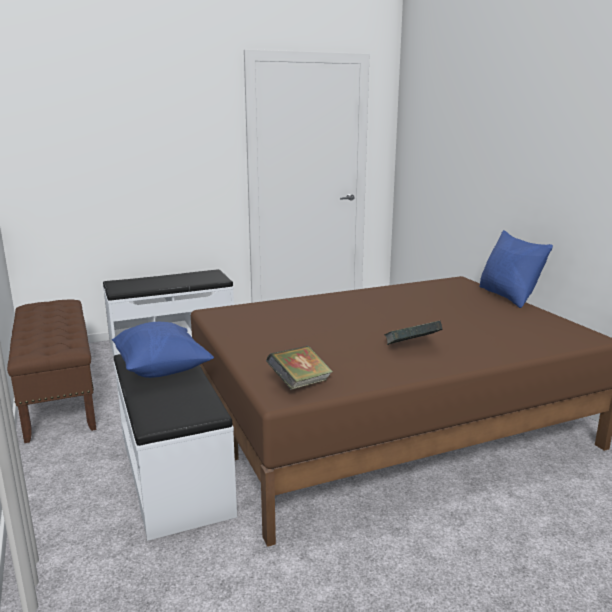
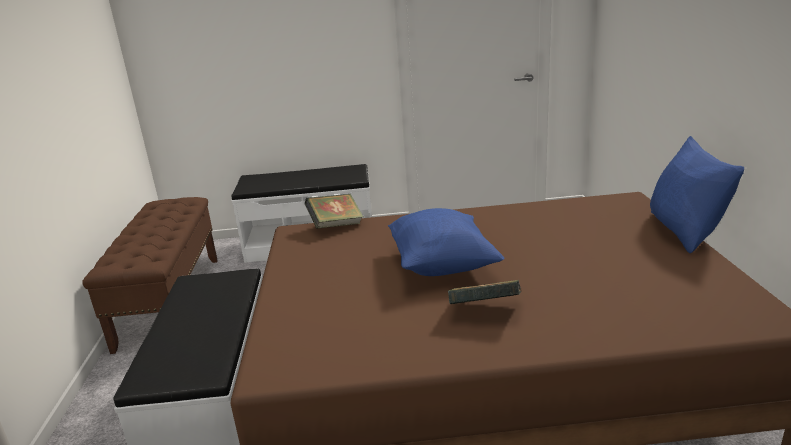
camera: 20 degrees right, 5 degrees up
blue pillow [112,322,214,378] -> blue pillow moved to [388,208,505,276]
book [266,346,333,390] -> book moved to [305,194,364,229]

